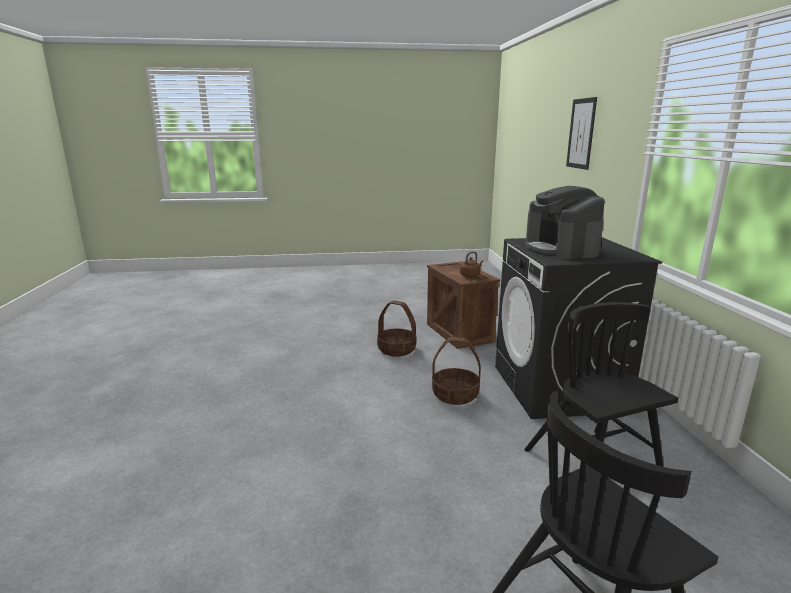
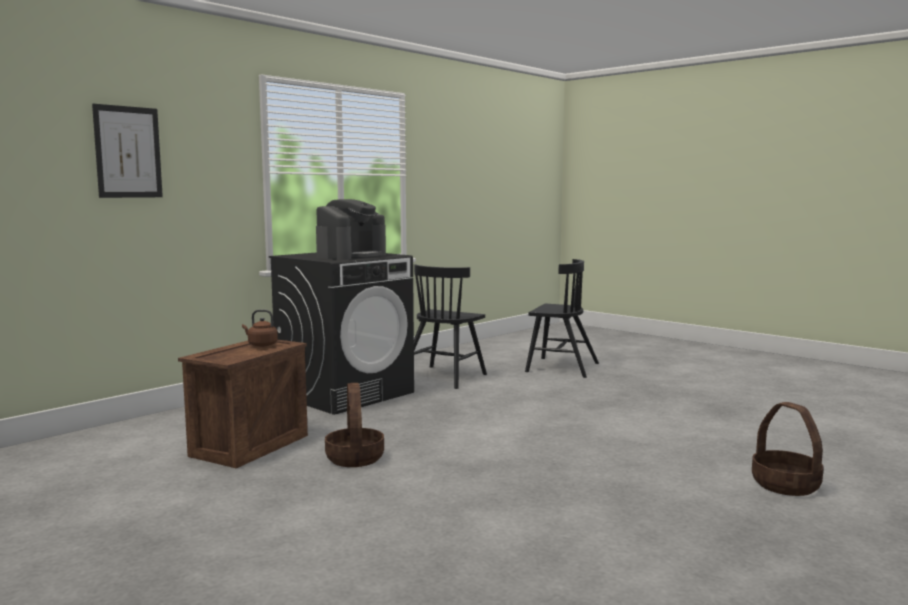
camera: 130 degrees left, 10 degrees down
basket [432,337,481,405] -> basket moved to [752,402,824,496]

